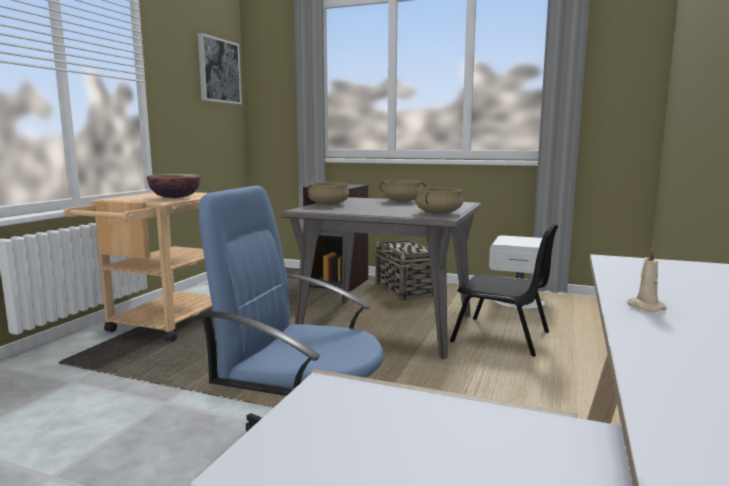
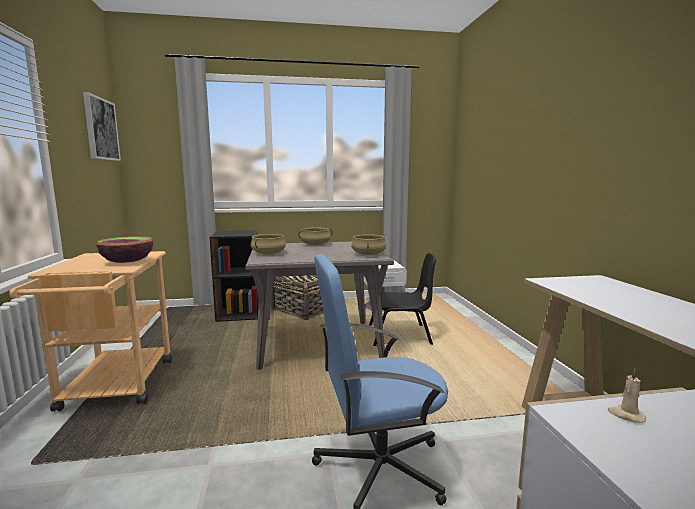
camera: 30 degrees left, 0 degrees up
beige candle [627,246,667,312] -> beige candle moved to [607,368,646,423]

